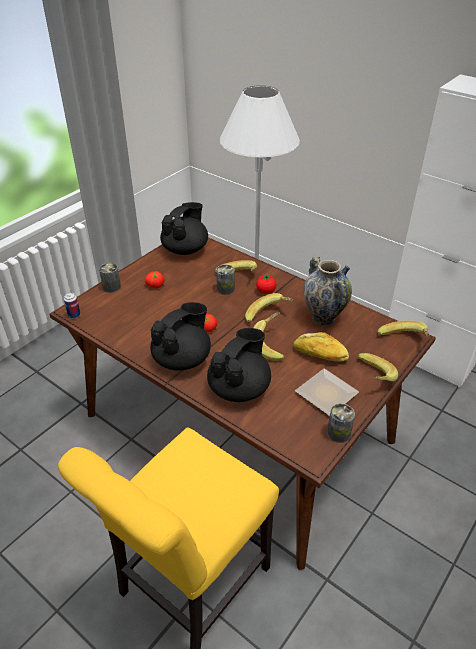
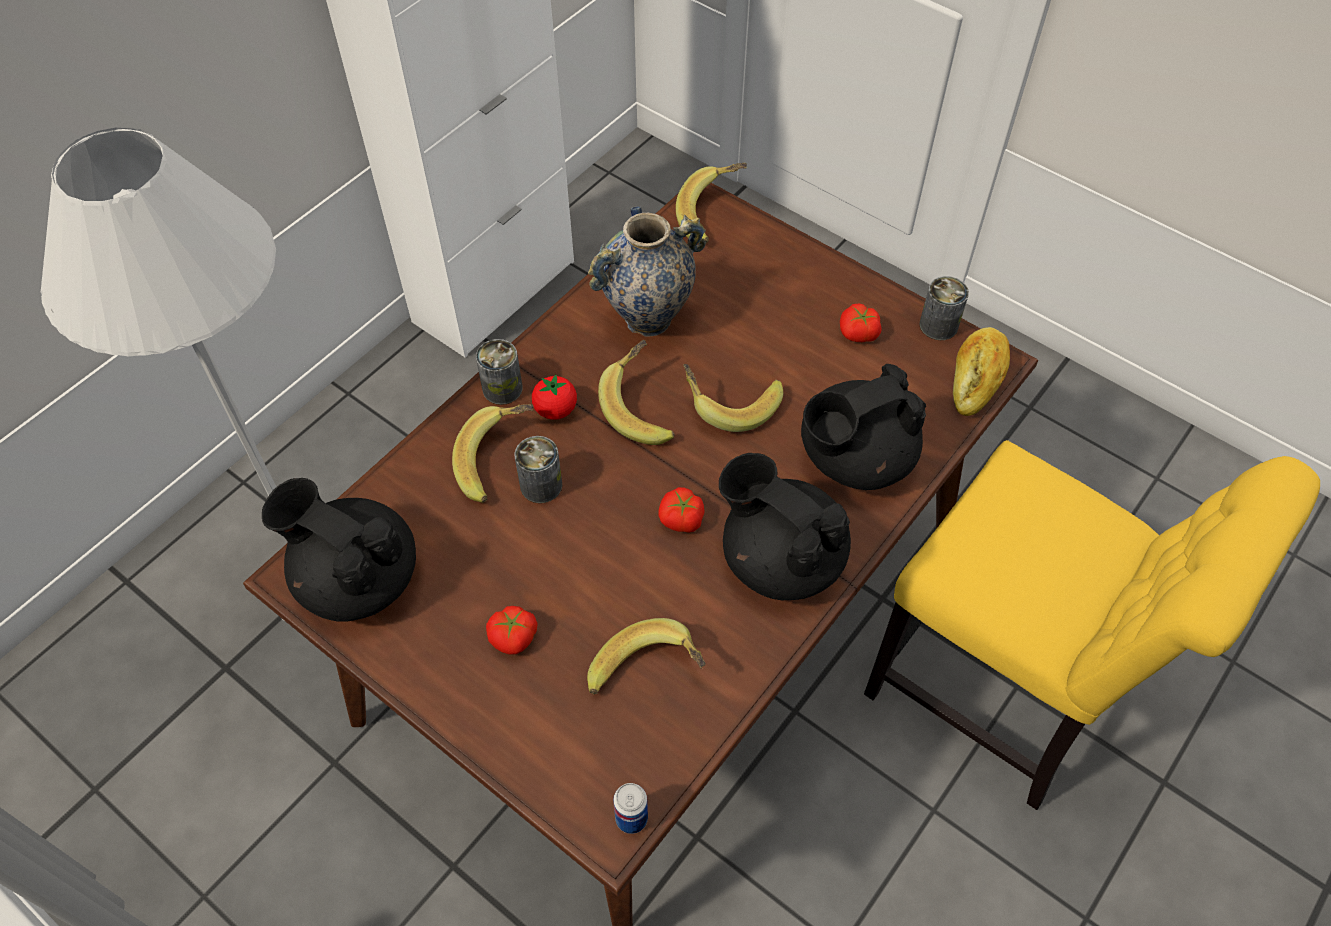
camera: 90 degrees left, 15 degrees up
can [99,263,121,293] -> can moved to [476,339,523,405]
black teapot [207,328,271,402] -> black teapot turned 60 degrees counterclockwise [801,364,926,490]
bread [293,332,349,362] -> bread moved to [953,327,1010,416]
plate [295,369,359,416] -> tomato [840,304,881,342]
banana [357,353,398,381] -> banana moved to [587,618,706,694]

